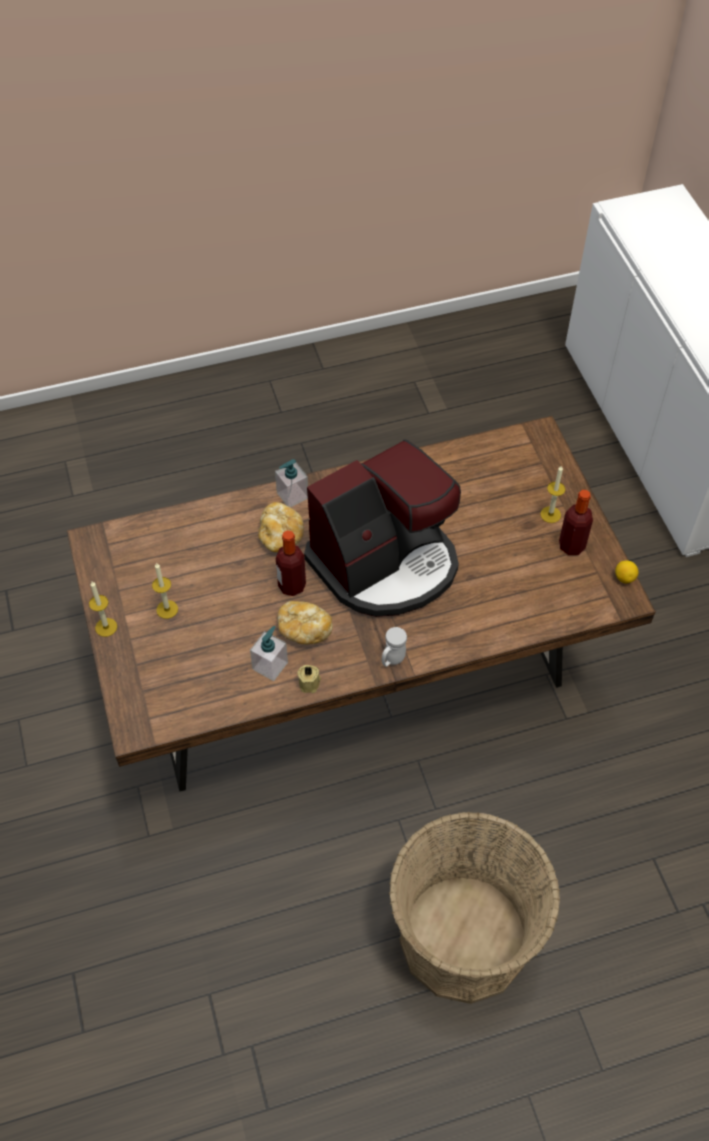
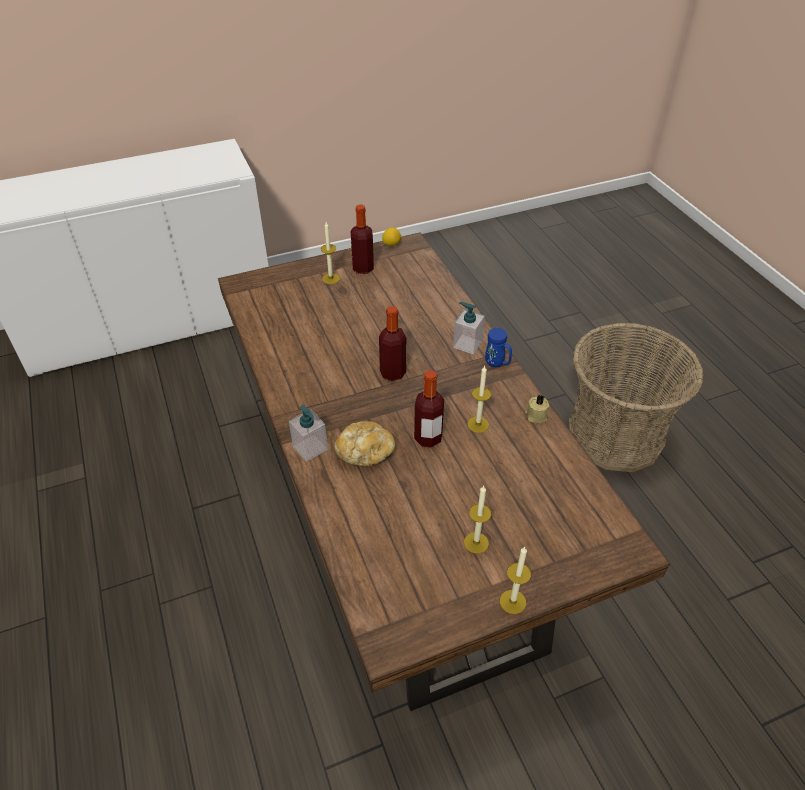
camera: 95 degrees left, 10 degrees down
soap dispenser [250,626,288,681] -> soap dispenser moved to [453,302,485,354]
bread [277,601,333,644] -> candle [467,366,491,433]
coffee machine [304,440,461,617] -> bottle [379,306,406,381]
white mug [382,627,407,667] -> blue mug [485,328,512,367]

